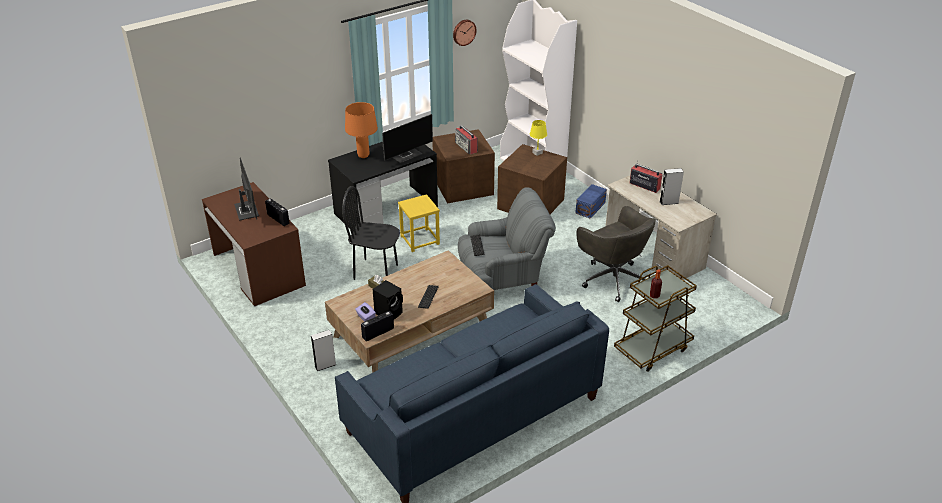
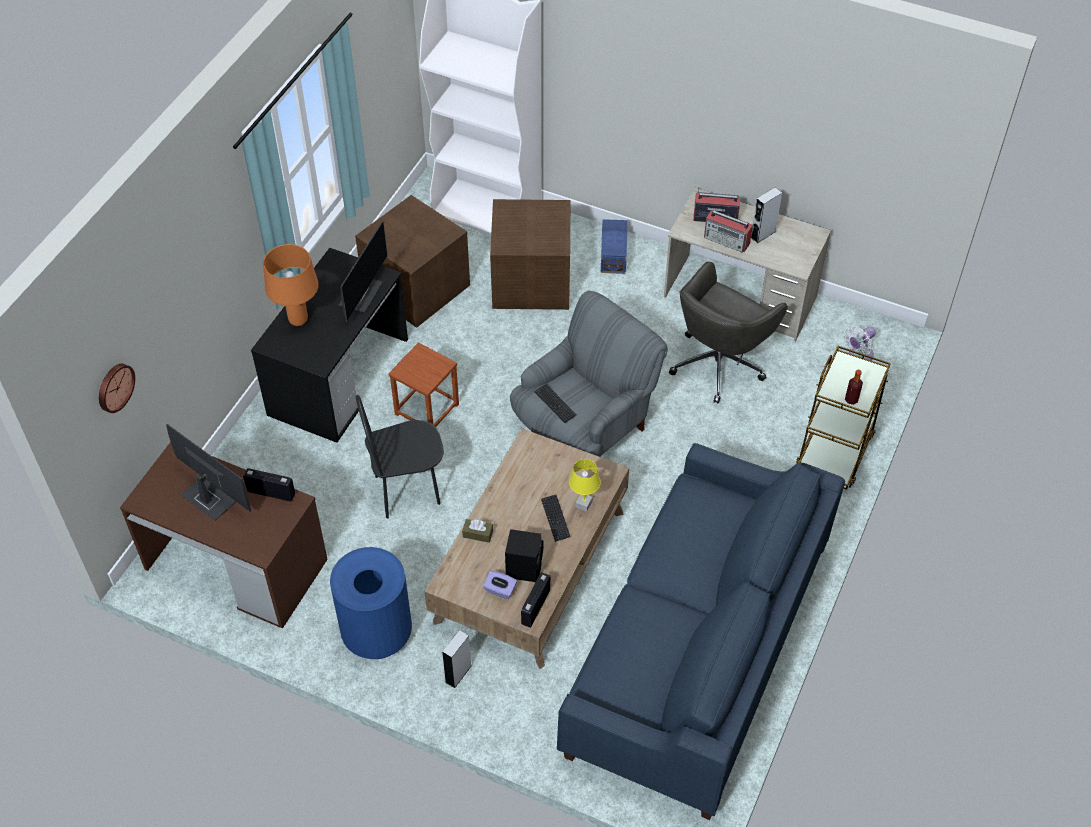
camera: 30 degrees left, 15 degrees up
yellow stool [398,194,440,252] -> brown stool [388,342,459,427]
wall clock [453,20,476,46] -> wall clock moved to [99,364,135,413]
radio [455,125,478,155] -> radio moved to [704,210,753,252]
yellow table lamp [530,120,547,156] -> yellow table lamp moved to [569,459,601,512]
grey office chair [576,206,656,302] -> grey office chair turned 105 degrees clockwise [669,262,788,403]
none -> blue trash can [330,547,412,659]
none -> white fan [844,325,876,360]

